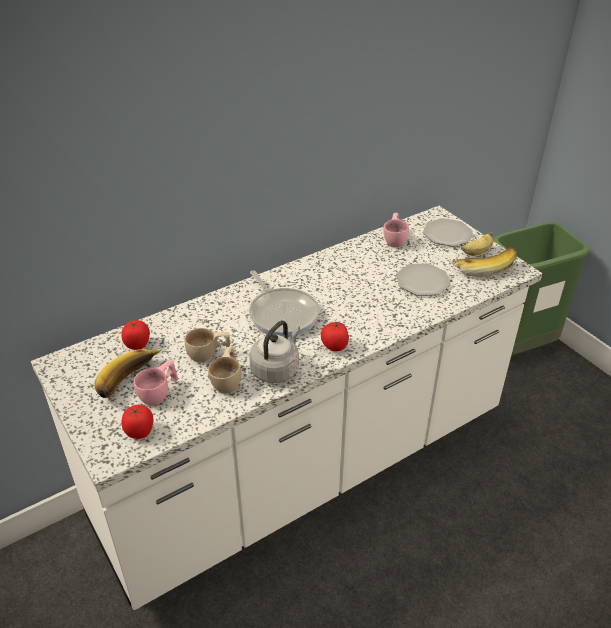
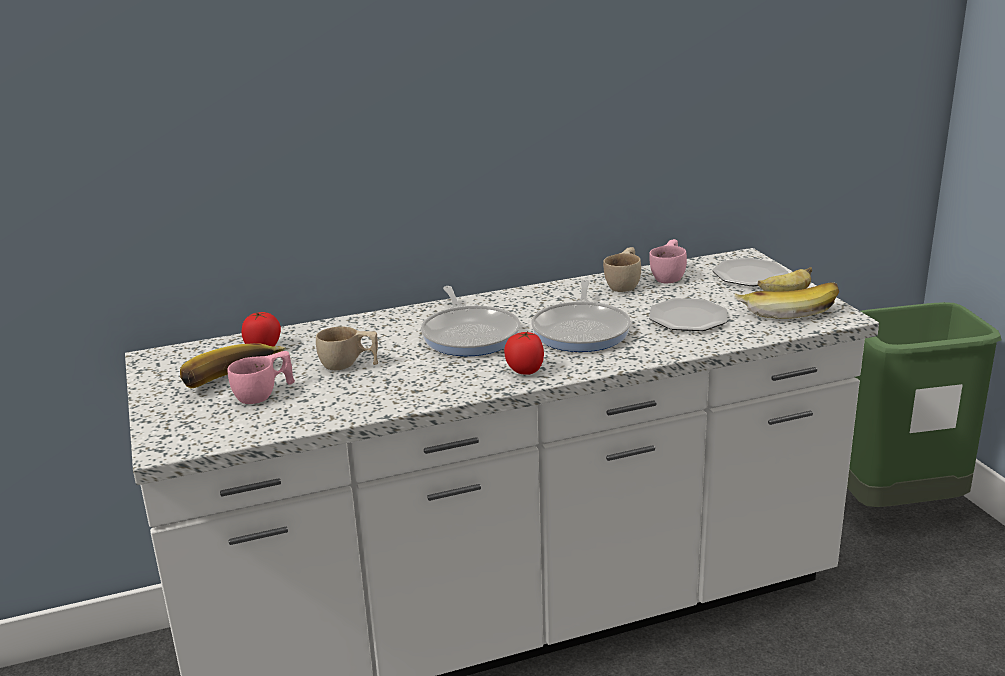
camera: 15 degrees right, 15 degrees down
tomato [122,405,153,439] -> none
beige cup [208,346,241,394] -> beige cup moved to [603,247,641,292]
grey kettle [249,321,300,383] -> none
none -> frying pan [531,280,631,352]

